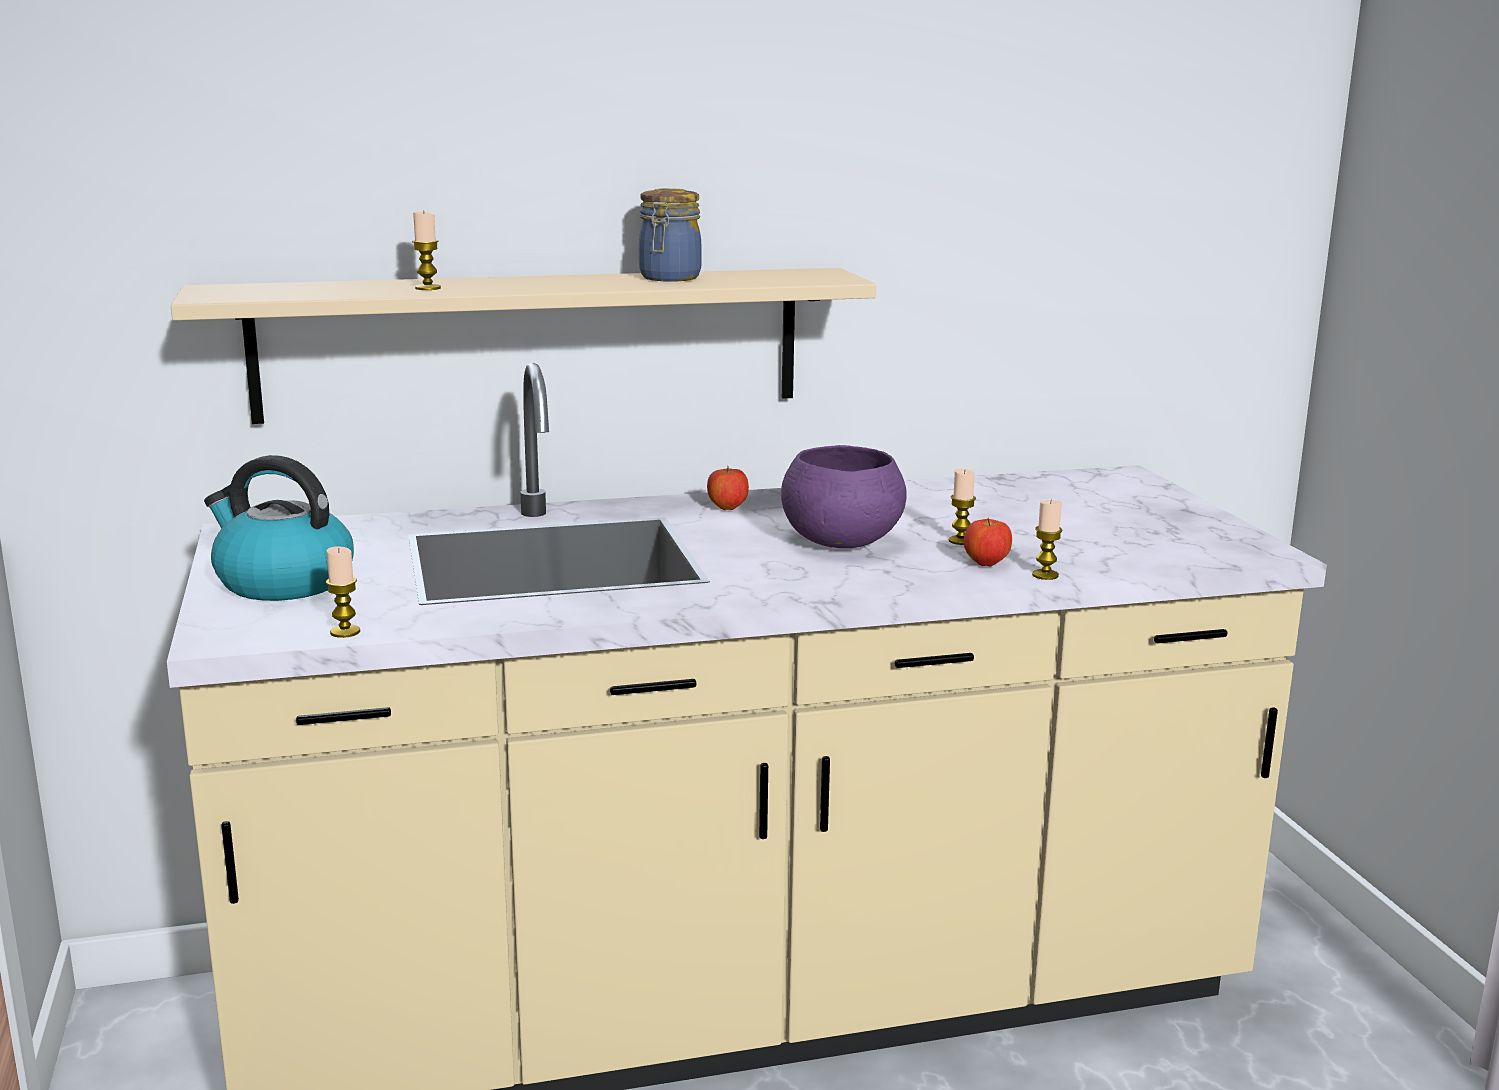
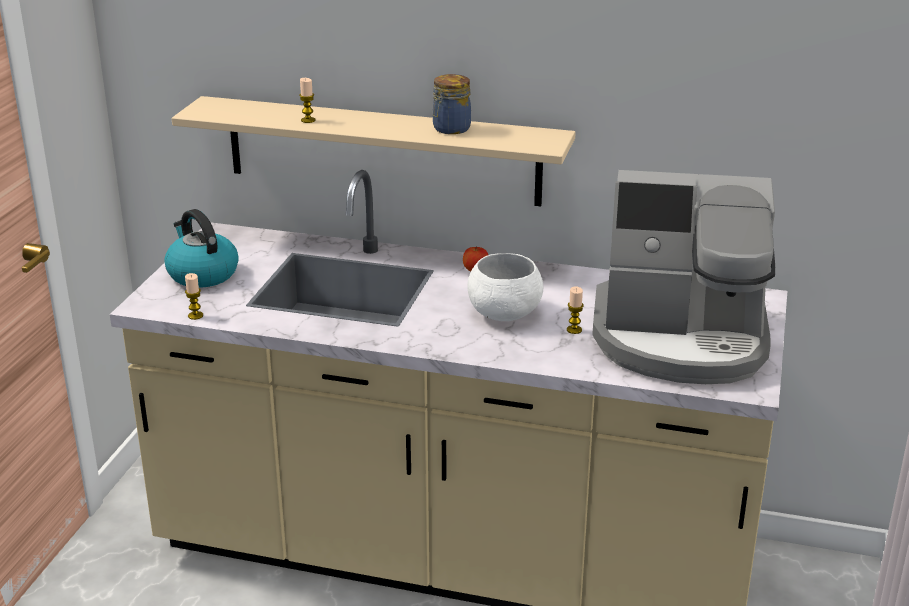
camera: 30 degrees right, 10 degrees up
purple bowl [781,445,906,548] -> white bowl [467,253,543,321]
apple [964,518,1012,566] -> none
candle [1032,500,1062,580] -> none
none -> coffee machine [592,170,775,384]

